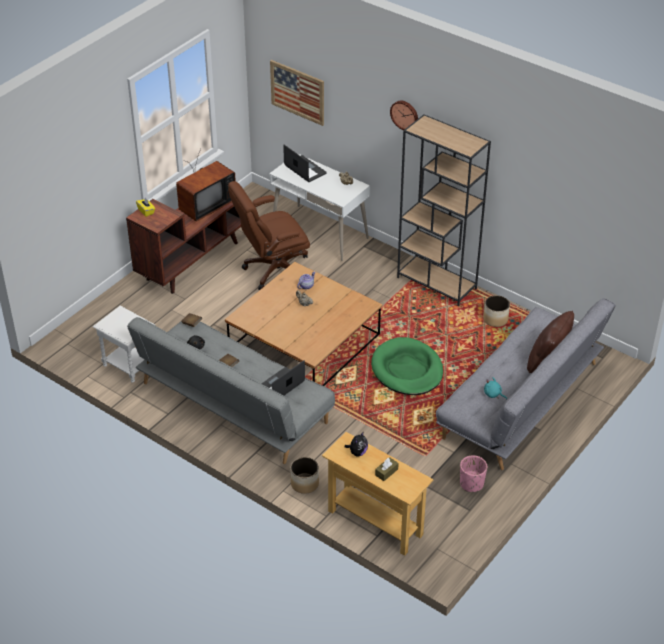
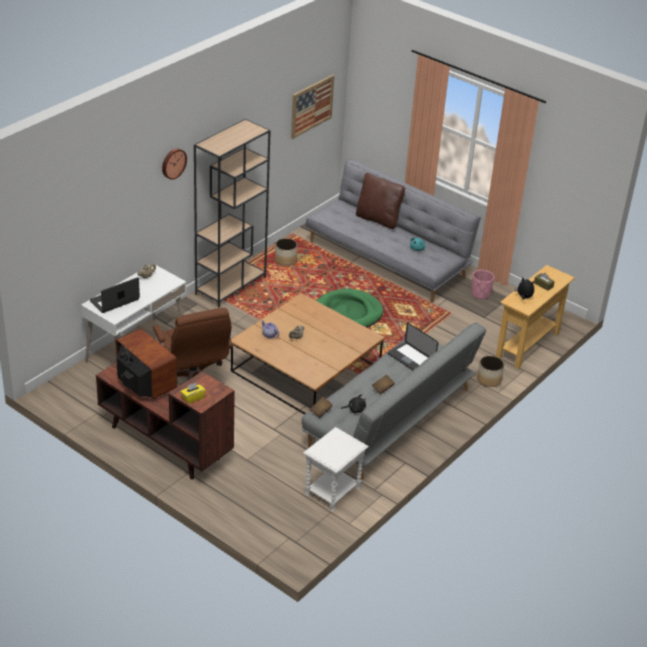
camera: 90 degrees left, 5 degrees down
picture [270,60,324,126] -> picture moved to [291,75,334,139]

